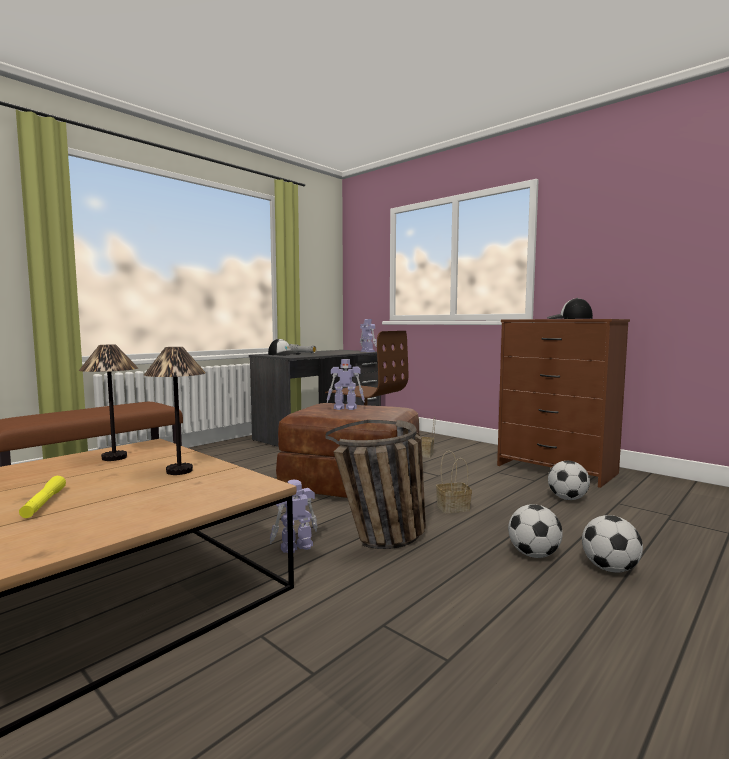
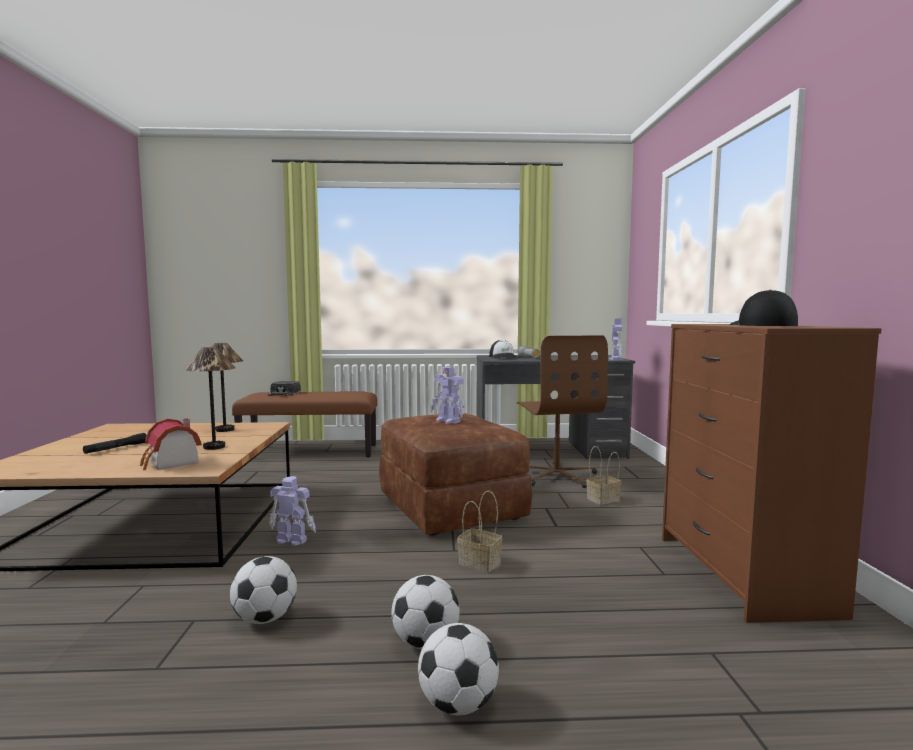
camera: 45 degrees right, 0 degrees up
yellow flashlight [19,476,66,518] -> black flashlight [83,433,147,454]
basket [325,420,426,549] -> none
football [548,461,590,500] -> football moved to [230,556,297,624]
none -> toy house [140,418,202,470]
none -> black cap [268,381,301,396]

